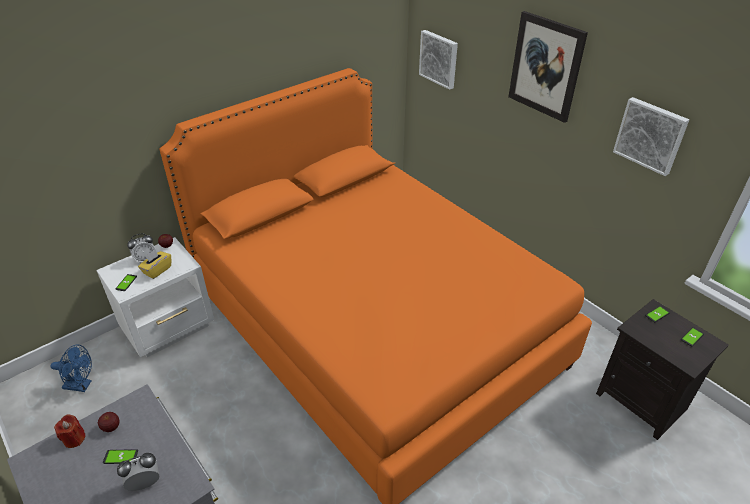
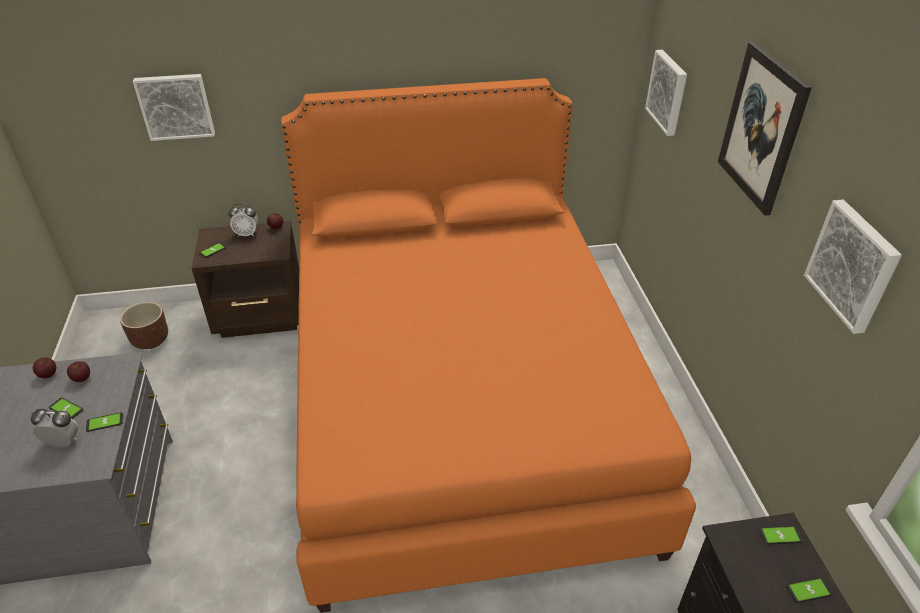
camera: 30 degrees right, 0 degrees up
blue fan [51,345,92,392] -> brown planter [120,302,168,349]
red candle [54,414,85,448] -> apple [33,357,56,378]
white nightstand [96,237,214,357] -> brown nightstand [192,221,299,338]
yellow tissue box [138,249,171,279] -> none
none -> phone [86,412,123,432]
none -> picture [133,74,215,141]

